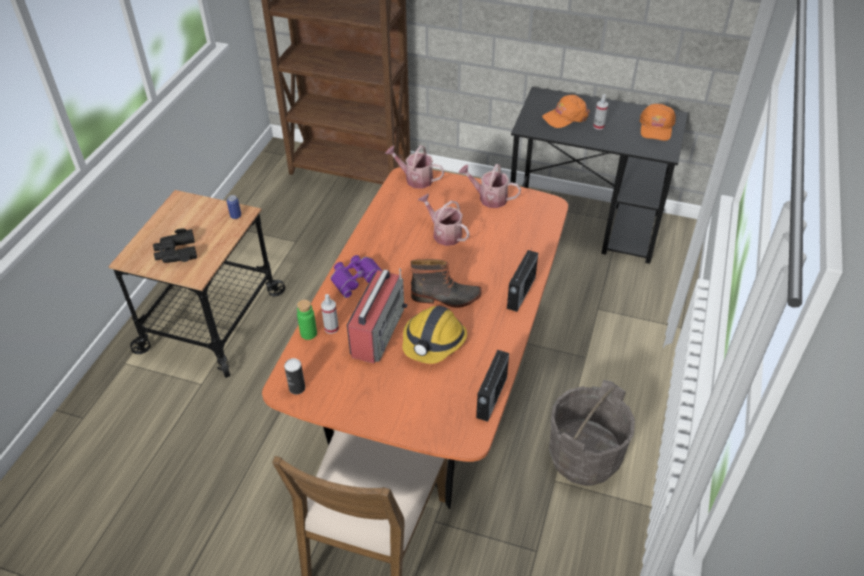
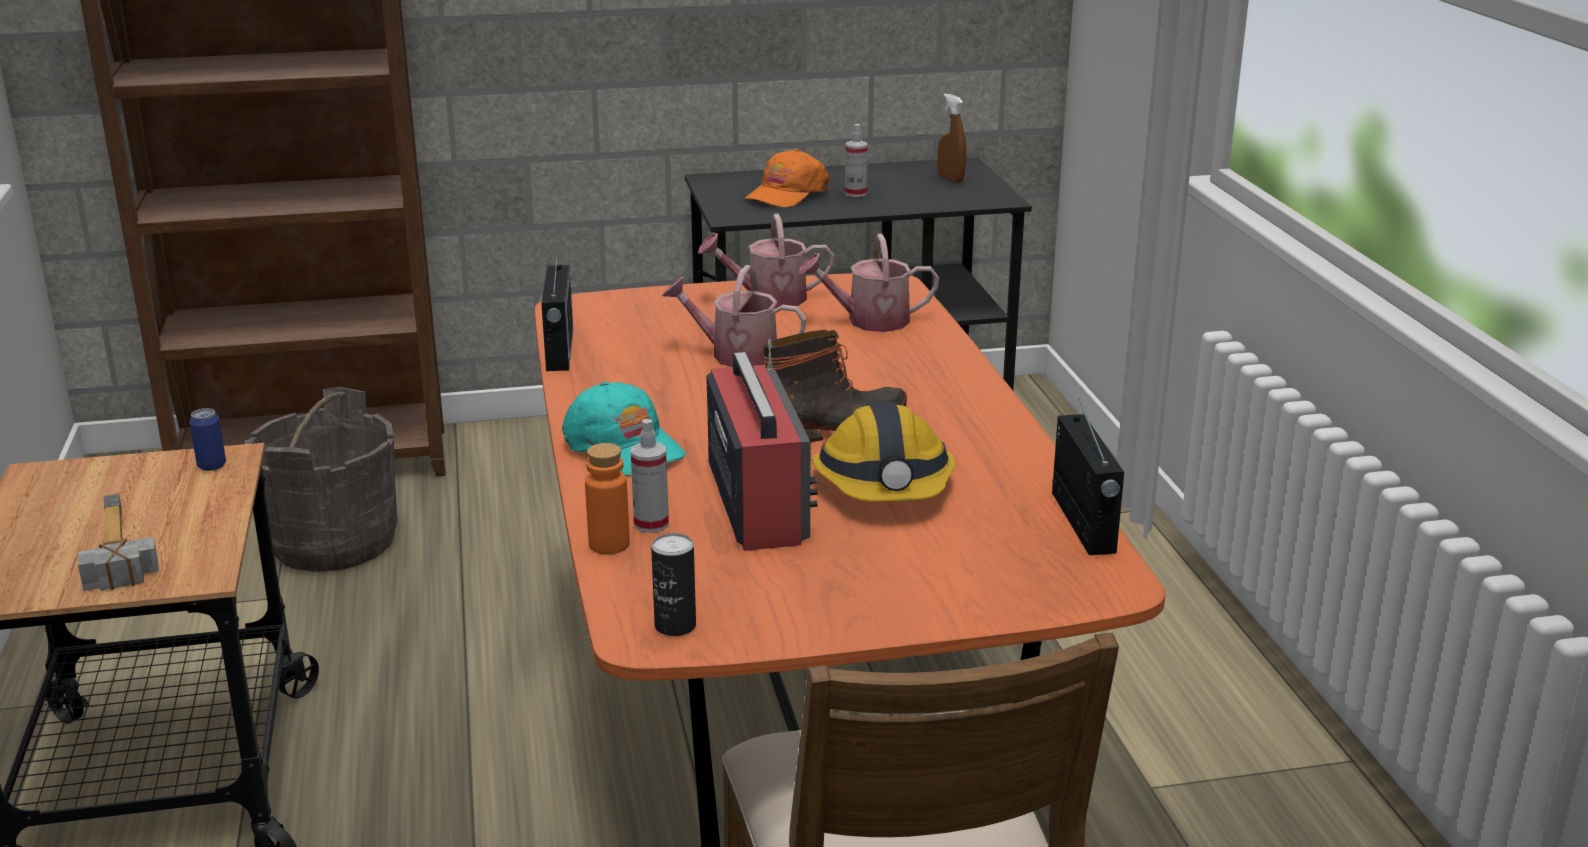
camera: 30 degrees left, 20 degrees down
black binoculars [153,229,197,263] -> hammer [78,493,159,591]
green bottle [297,299,317,340] -> orange bottle [585,443,630,554]
purple binoculars [330,255,382,298] -> turquoise cap [562,382,686,476]
watering can [385,145,444,189] -> watering can moved to [798,233,939,332]
radio [507,249,538,312] -> radio moved to [541,251,573,371]
grey bucket [549,380,635,486] -> grey bucket moved to [245,386,398,572]
orange cap [640,104,676,141] -> brown spray bottle [937,94,966,182]

